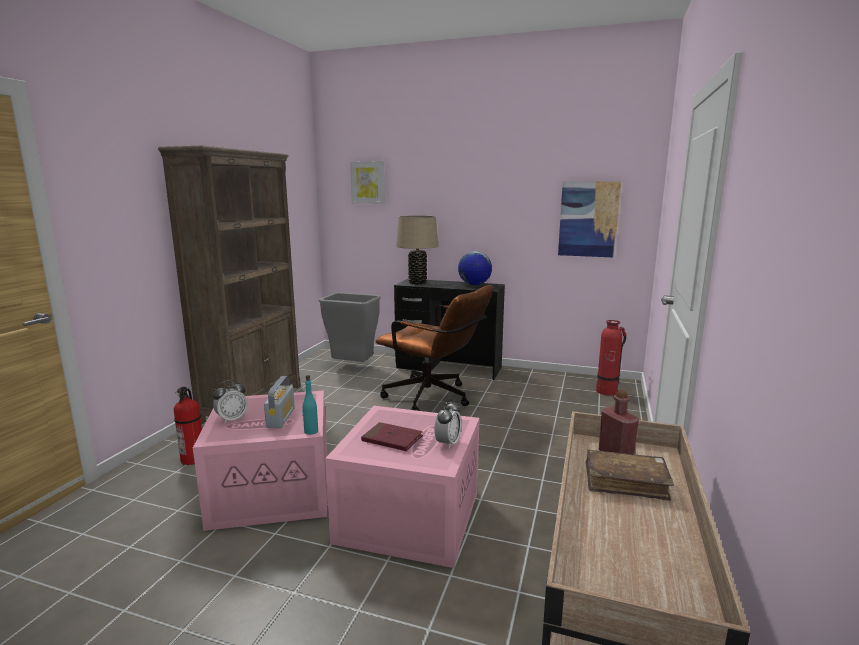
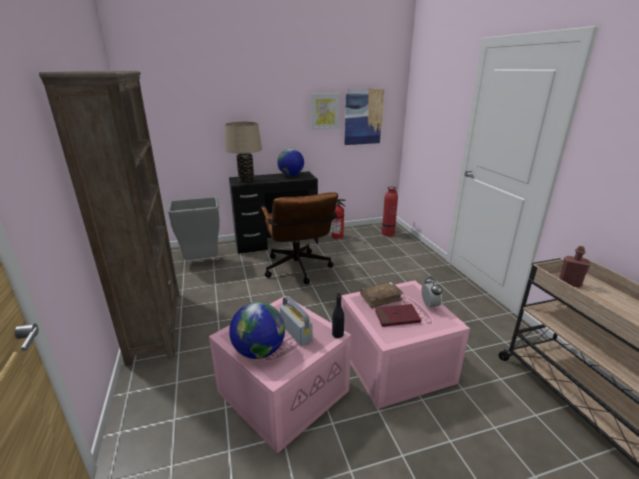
camera: 35 degrees left, 10 degrees up
fire extinguisher [174,387,202,465] -> fire extinguisher moved to [332,199,346,239]
alarm clock [213,380,247,424] -> globe [229,302,285,359]
turquoise bottle [302,375,318,435] -> black bottle [332,291,344,338]
picture [350,161,385,204] -> picture moved to [311,93,340,130]
brown office chair [376,285,494,411] -> brown office chair turned 75 degrees clockwise [261,192,338,284]
brown book [586,450,674,501] -> brown book moved to [360,281,404,308]

